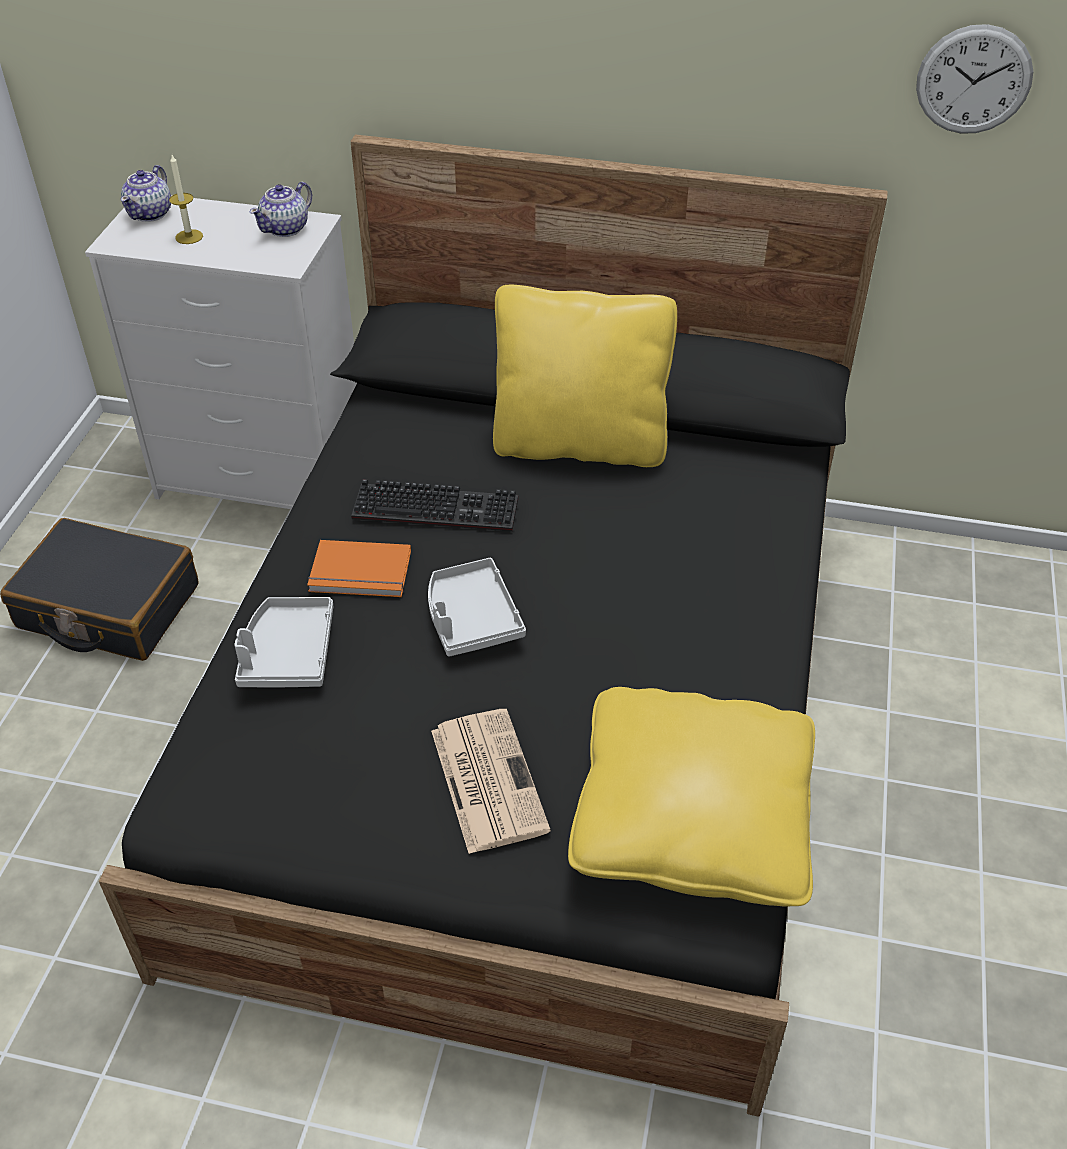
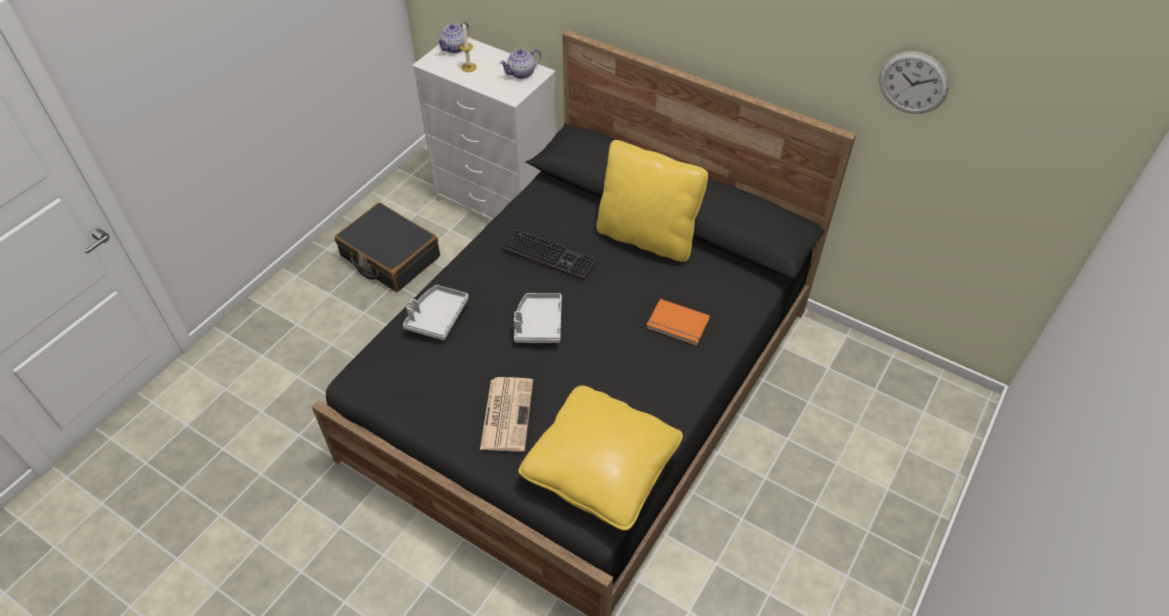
camera: 20 degrees right, 5 degrees up
orange book [307,540,411,597] -> orange book moved to [647,299,710,346]

